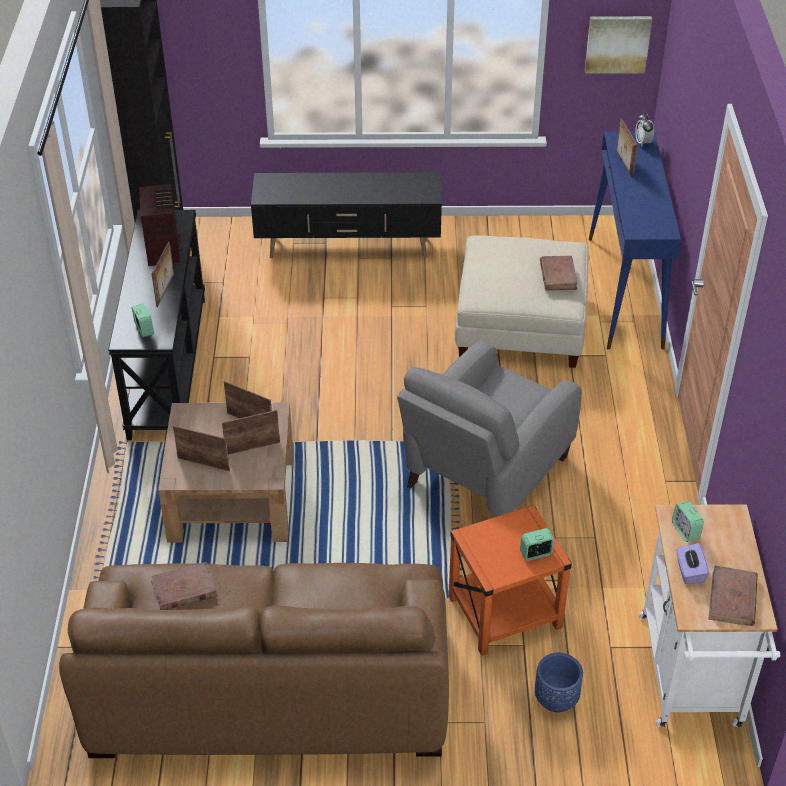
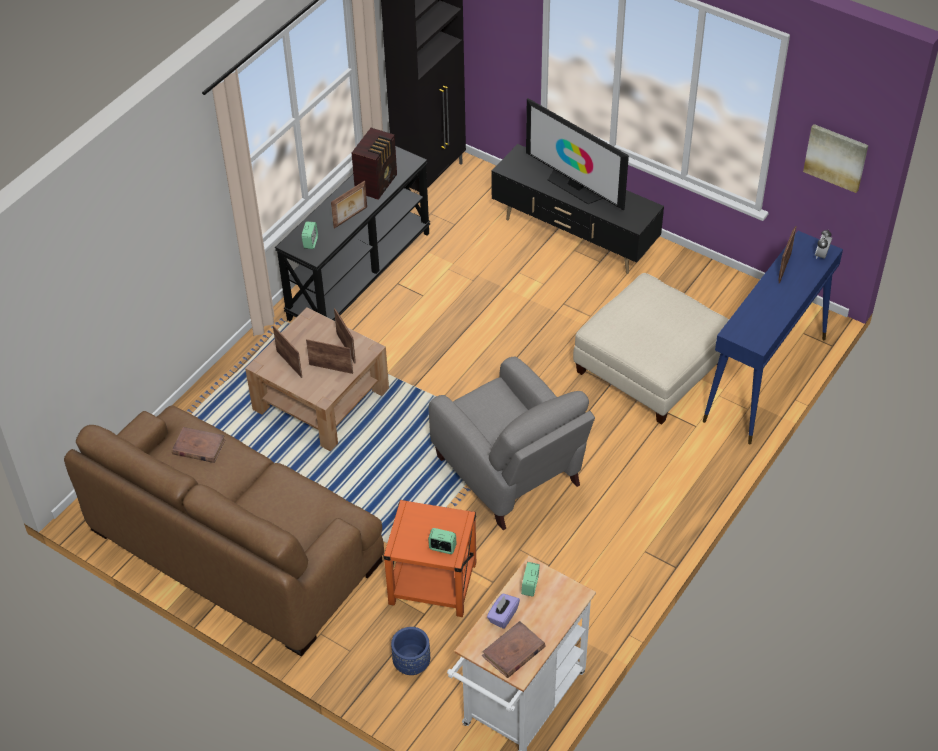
camera: 35 degrees right, 5 degrees up
grey armchair [397,341,582,516] -> grey armchair turned 105 degrees counterclockwise [429,357,595,530]
brown book [540,256,578,291] -> none
none -> television [526,98,629,210]

